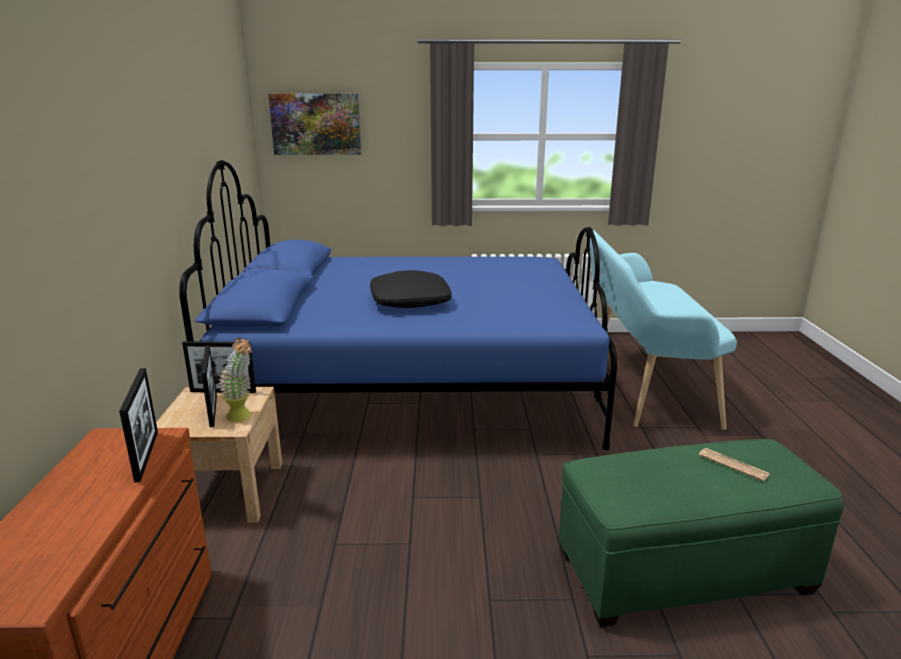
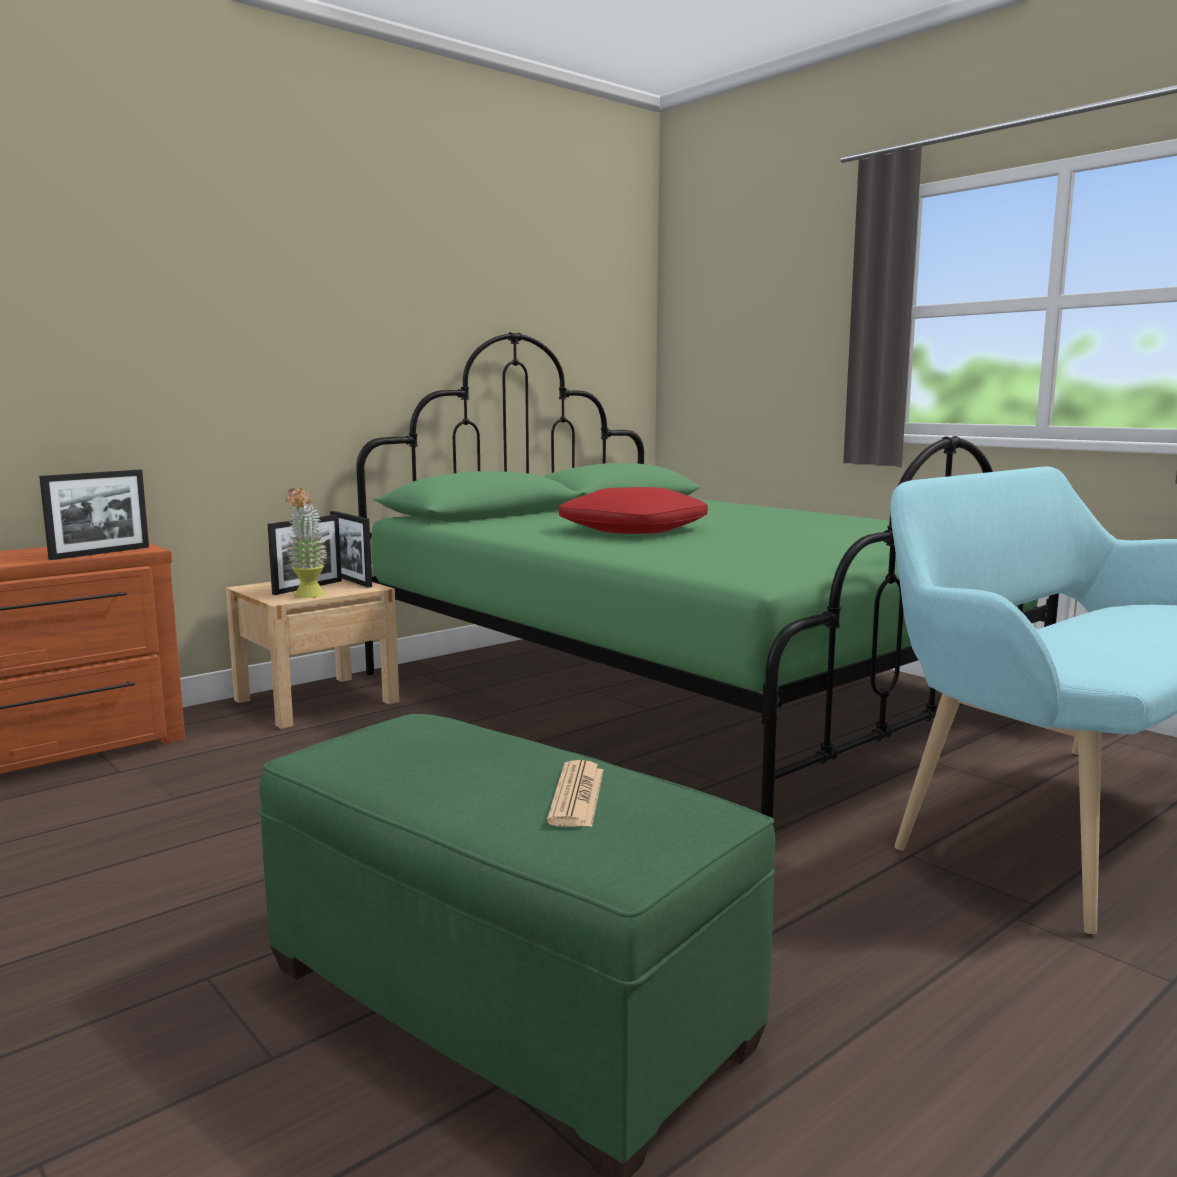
camera: 50 degrees right, 10 degrees down
blue bed [179,160,617,450] -> green bed [356,332,1059,832]
picture [268,94,361,155] -> none
black pillow [370,270,451,308] -> red pillow [559,487,708,534]

